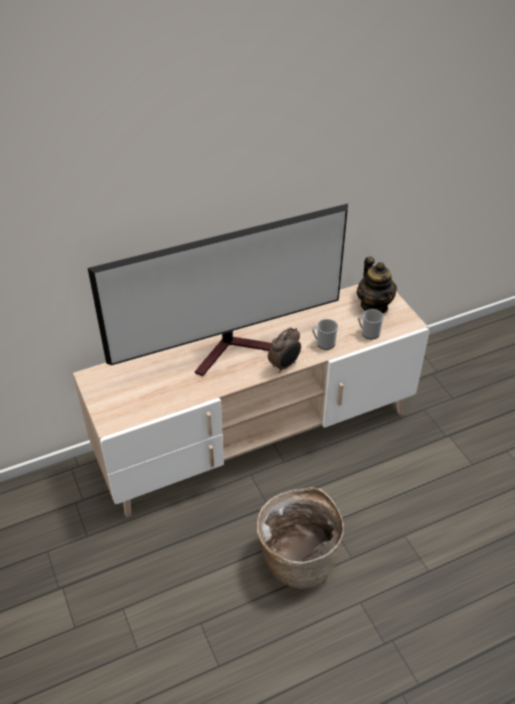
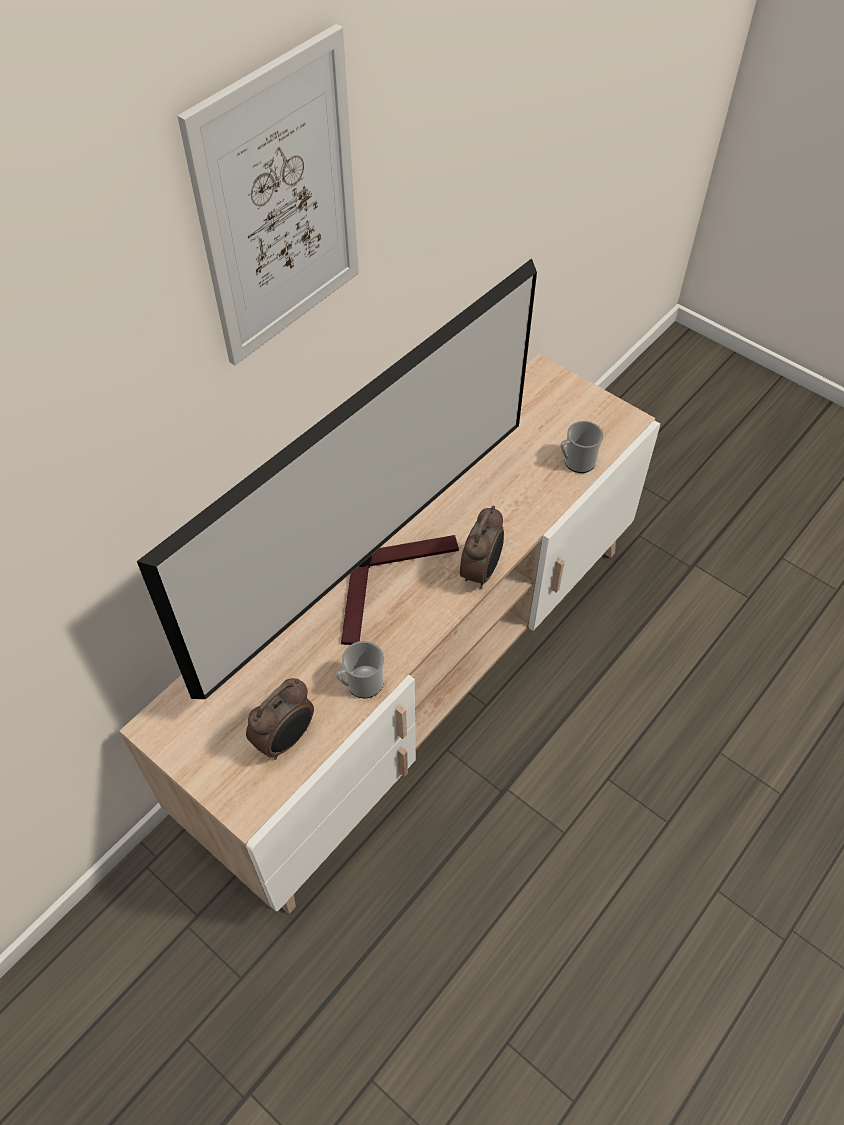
camera: 25 degrees left, 10 degrees up
basket [257,487,344,589] -> none
mug [312,319,338,350] -> mug moved to [336,641,384,698]
teapot [357,257,397,313] -> none
none -> picture [178,24,359,365]
none -> alarm clock [246,678,314,760]

